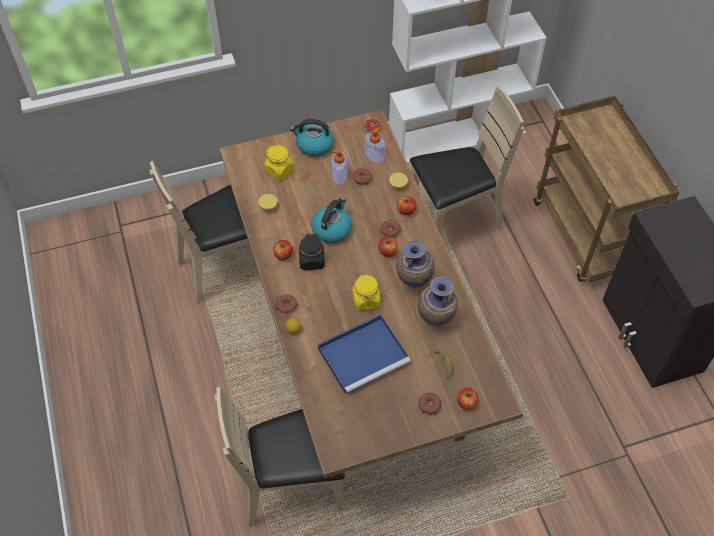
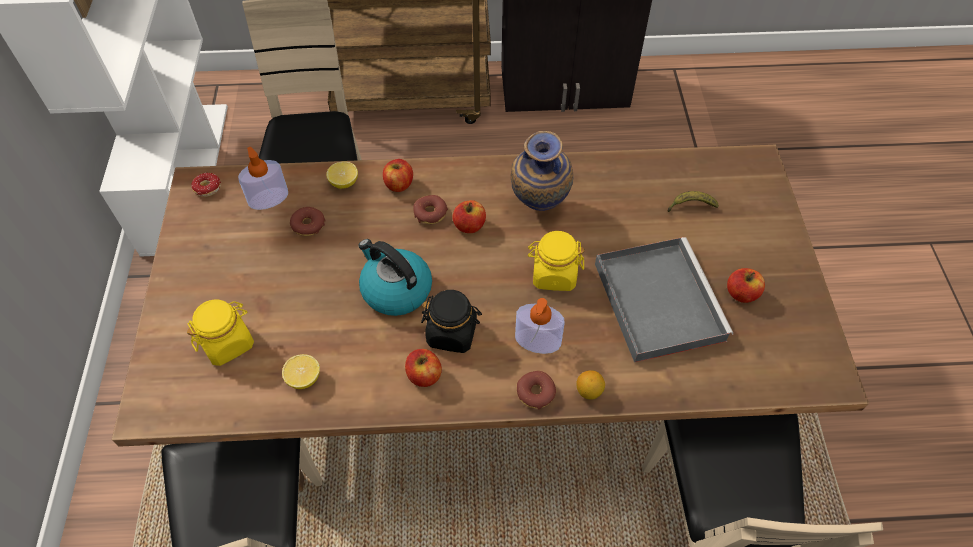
camera: 75 degrees left, 0 degrees up
kettle [290,119,334,157] -> none
blue tray [318,314,411,395] -> grey tray [595,237,734,363]
soap dispenser [332,149,347,185] -> soap dispenser moved to [515,298,565,354]
vase [418,277,458,326] -> none
donut [419,393,441,415] -> none
apple [457,387,478,410] -> apple moved to [727,268,765,303]

